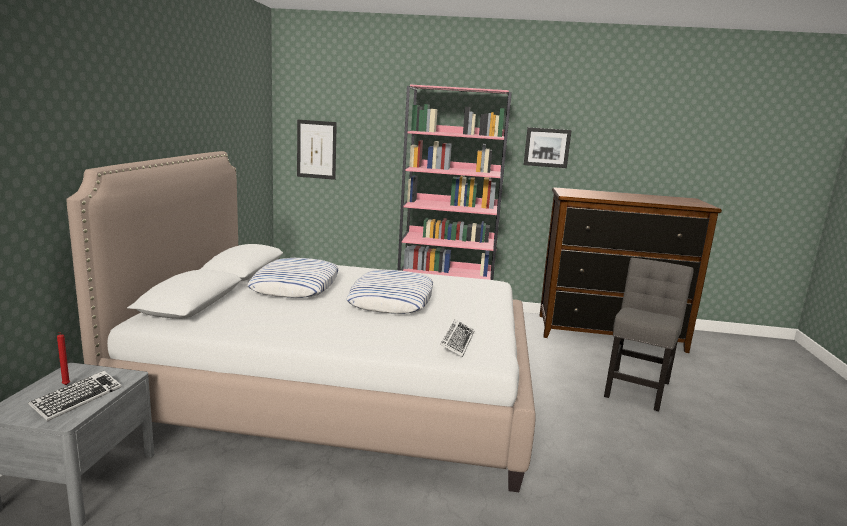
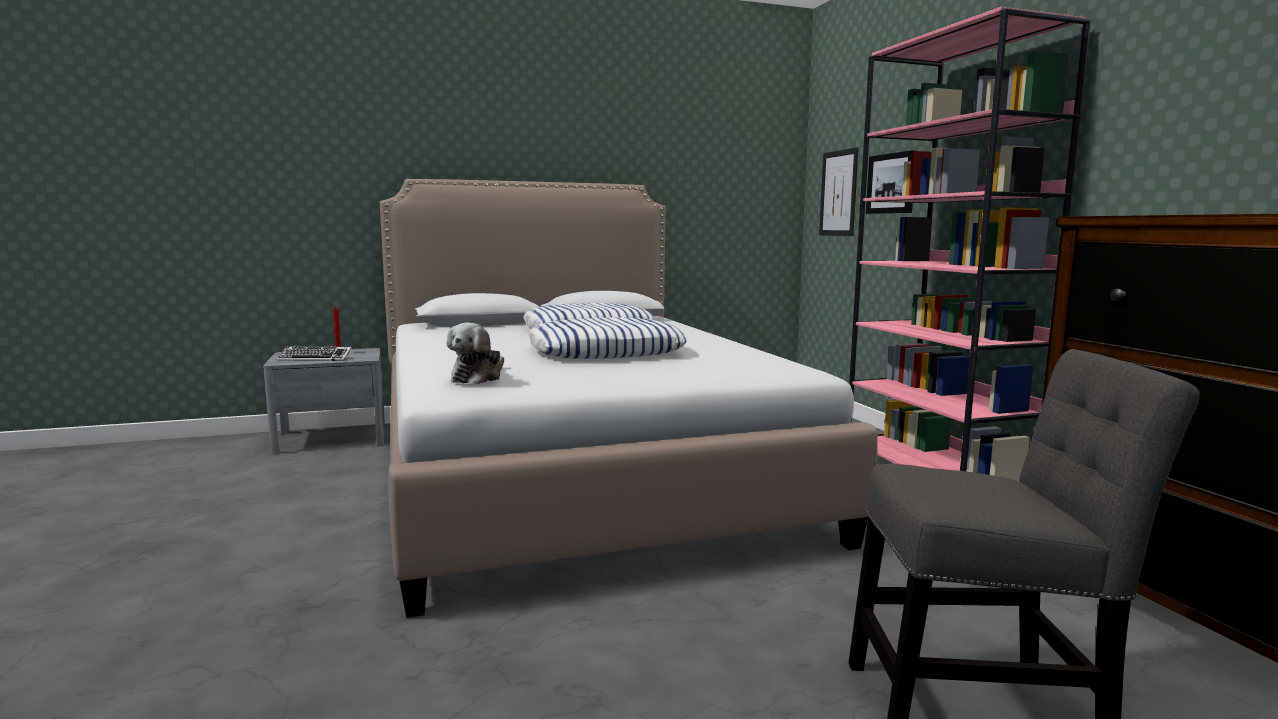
camera: 65 degrees right, 5 degrees down
keyboard [440,320,474,357] -> plush toy [447,322,504,384]
picture [524,127,572,168] -> picture moved to [866,150,916,214]

